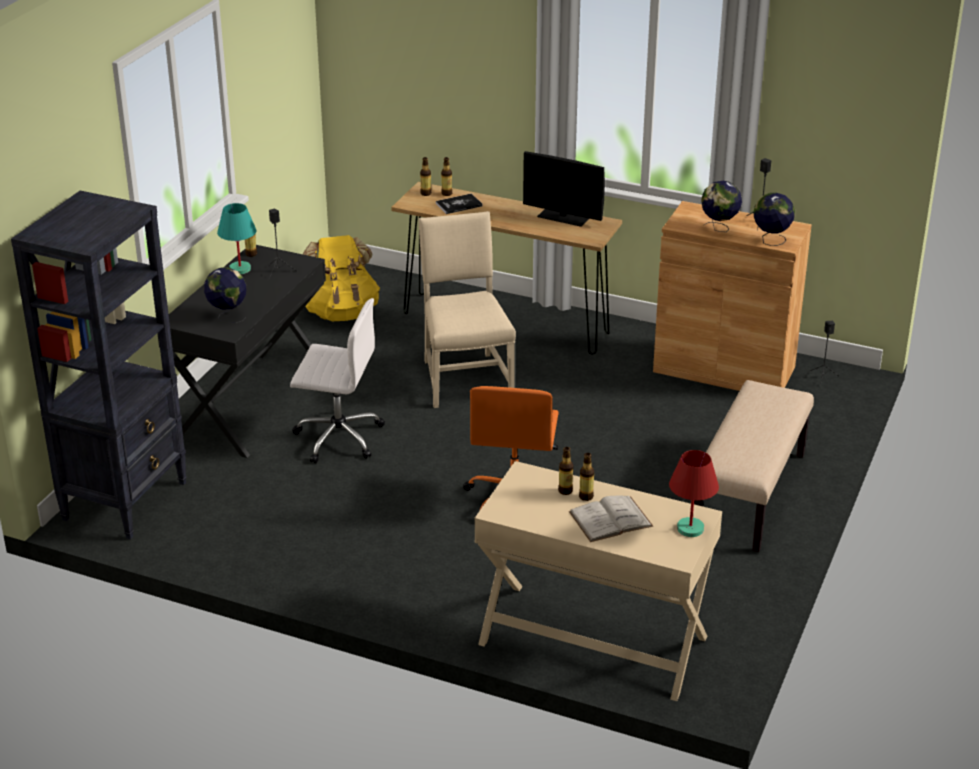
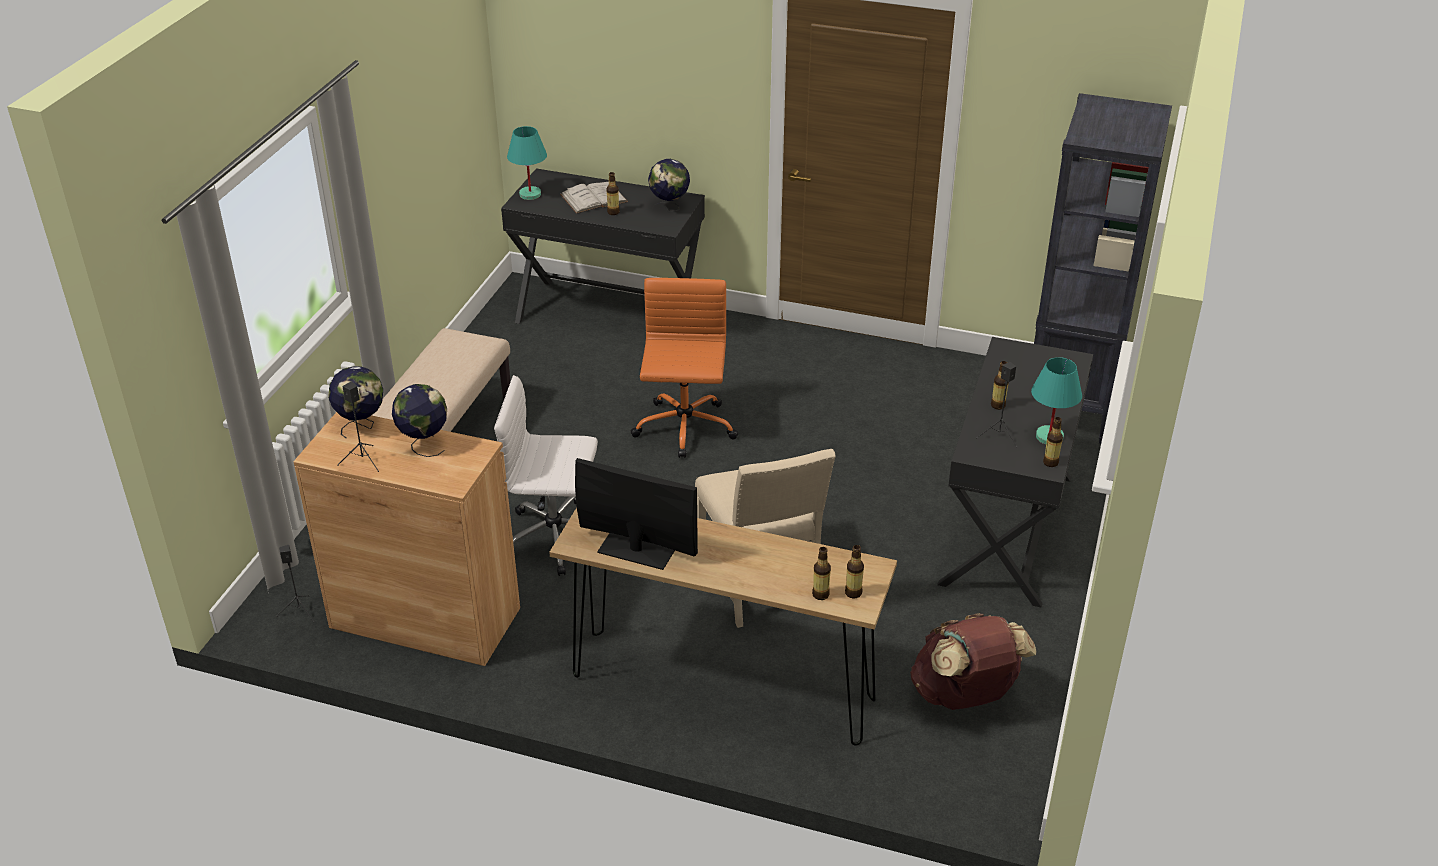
camera: 175 degrees right, 5 degrees up
globe [204,268,246,323] -> globe moved to [648,159,690,211]
white office chair [290,298,385,463] -> white office chair moved to [494,375,598,576]
yellow backpack [303,235,380,321] -> brown backpack [910,613,1037,710]
book [436,194,483,214] -> none
beige desk [474,461,722,701] -> black desk [501,169,705,324]
bottle [558,447,573,495] -> bottle moved to [991,361,1009,410]
red table lamp [669,450,719,537] -> turquoise table lamp [507,126,547,200]

